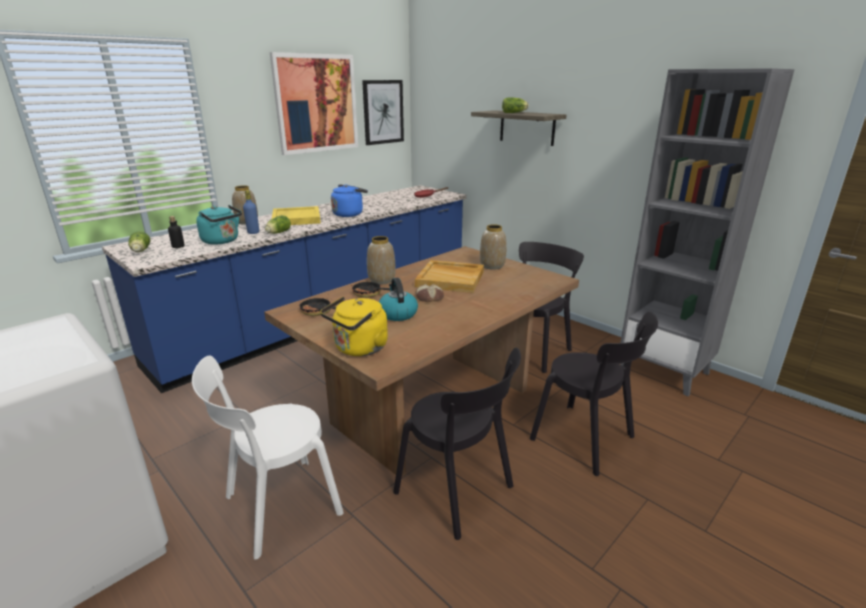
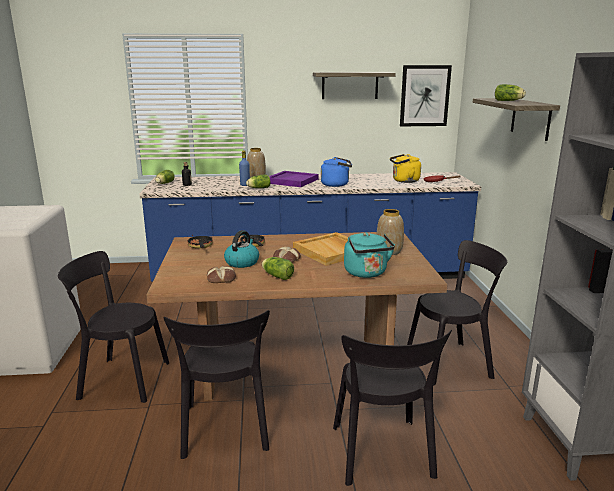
camera: 40 degrees right, 5 degrees down
white chair [192,356,344,560] -> black chair [58,251,169,403]
turquoise kettle [196,205,242,245] -> turquoise kettle moved to [344,232,395,278]
picture [270,52,358,155] -> shelf [313,72,396,99]
yellow tray [272,206,321,225] -> purple tray [269,171,319,187]
yellow kettle [320,296,388,356] -> yellow kettle moved to [390,154,421,183]
vase [367,236,396,284] -> none
none -> bread [207,266,236,283]
none -> lettuce [262,257,294,280]

